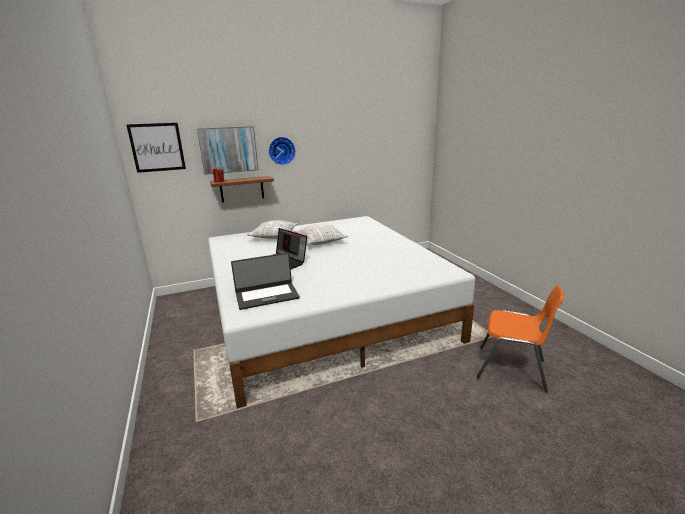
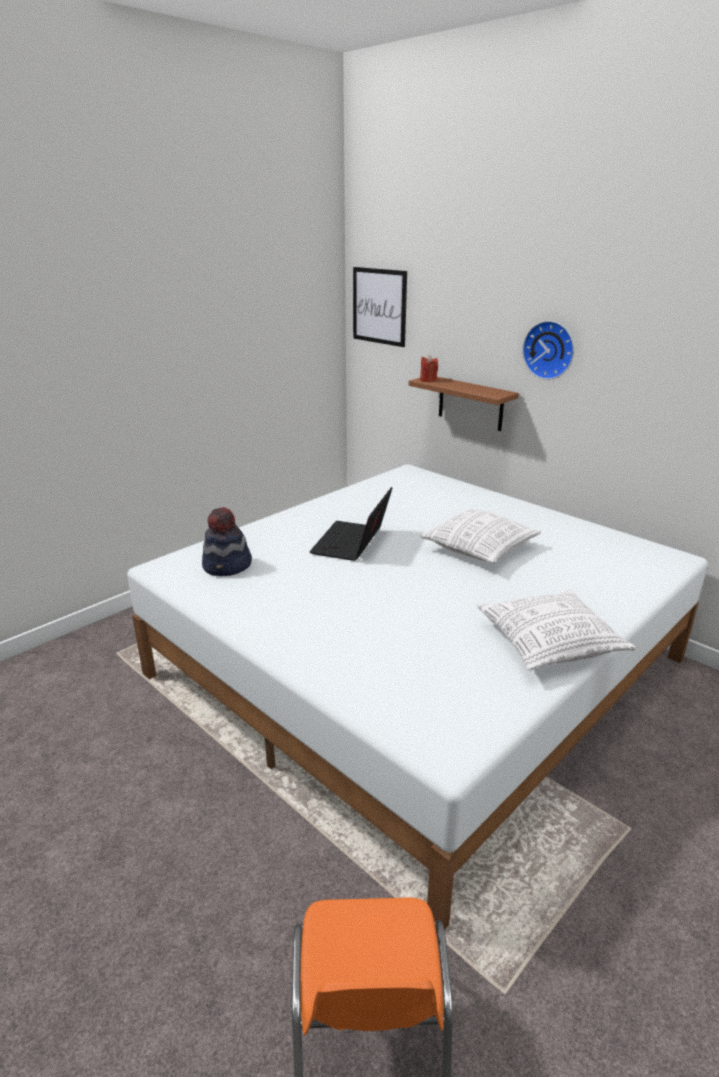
camera: 65 degrees right, 5 degrees up
picture [197,126,259,175] -> none
laptop [231,253,300,310] -> hat [202,507,252,576]
pillow [247,220,298,239] -> pillow moved to [477,590,636,671]

